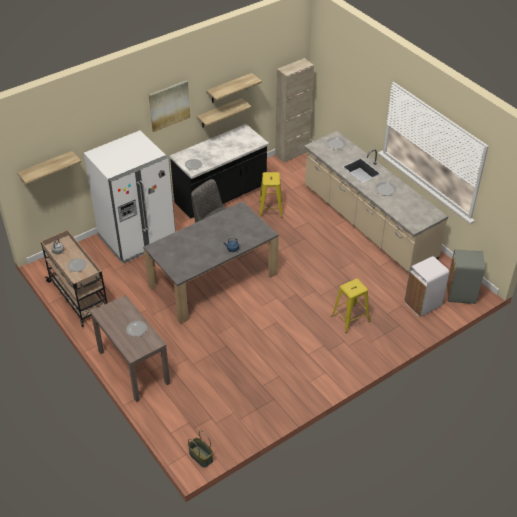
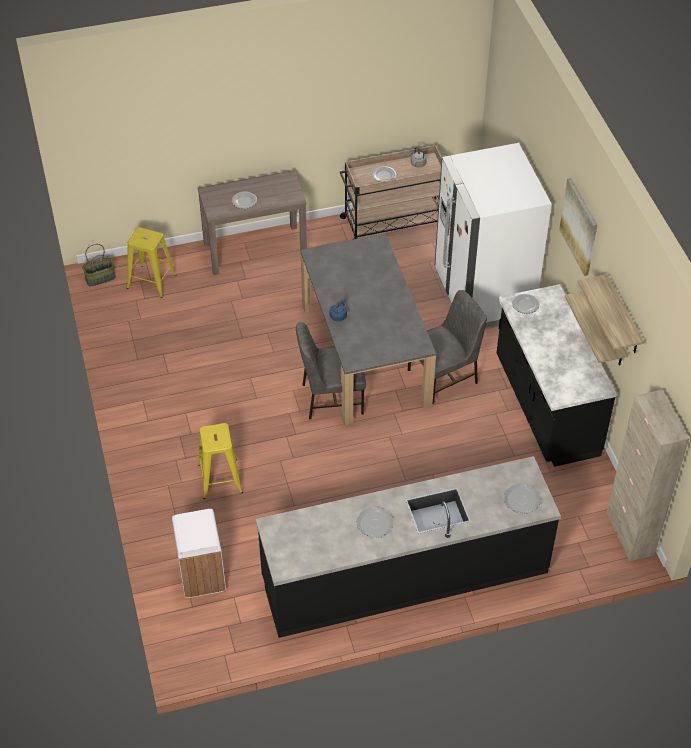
camera: 110 degrees right, 5 degrees up
shelf [17,151,81,184] -> none
yellow stool [259,172,283,218] -> yellow stool moved to [127,227,177,298]
beige counter [304,131,448,272] -> black counter [256,456,561,638]
grey trash can [447,249,485,304] -> none
none -> grey chair [296,322,366,420]

